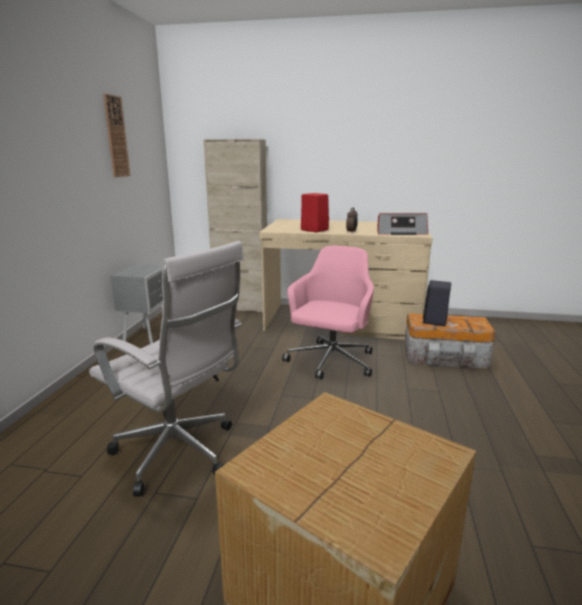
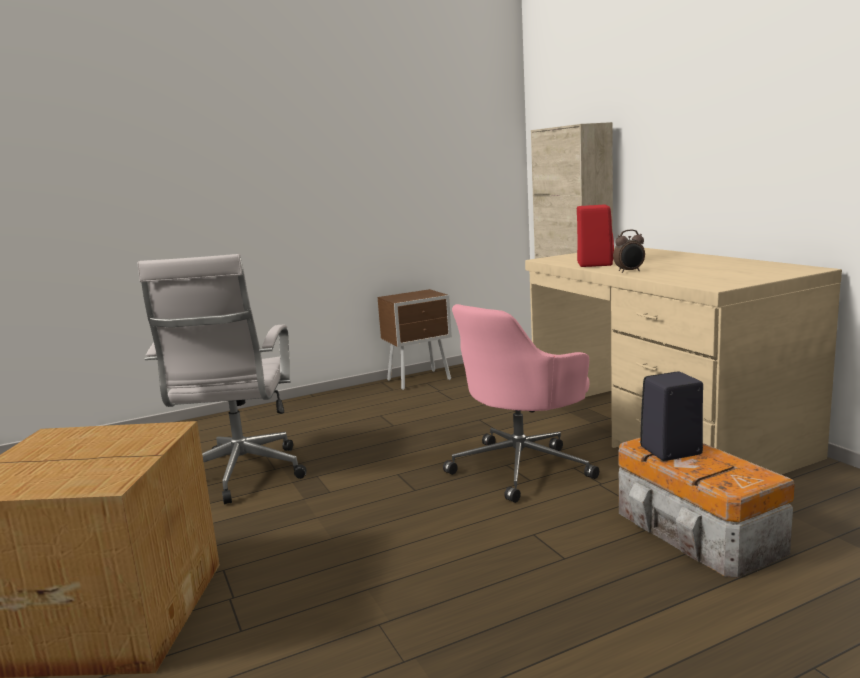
camera: 55 degrees right, 5 degrees down
wall clock [103,94,130,177] -> none
grey nightstand [110,264,163,344] -> brown nightstand [377,289,452,390]
pink office chair [282,246,374,379] -> pink office chair turned 150 degrees clockwise [443,304,599,503]
radio [377,213,428,235] -> none

